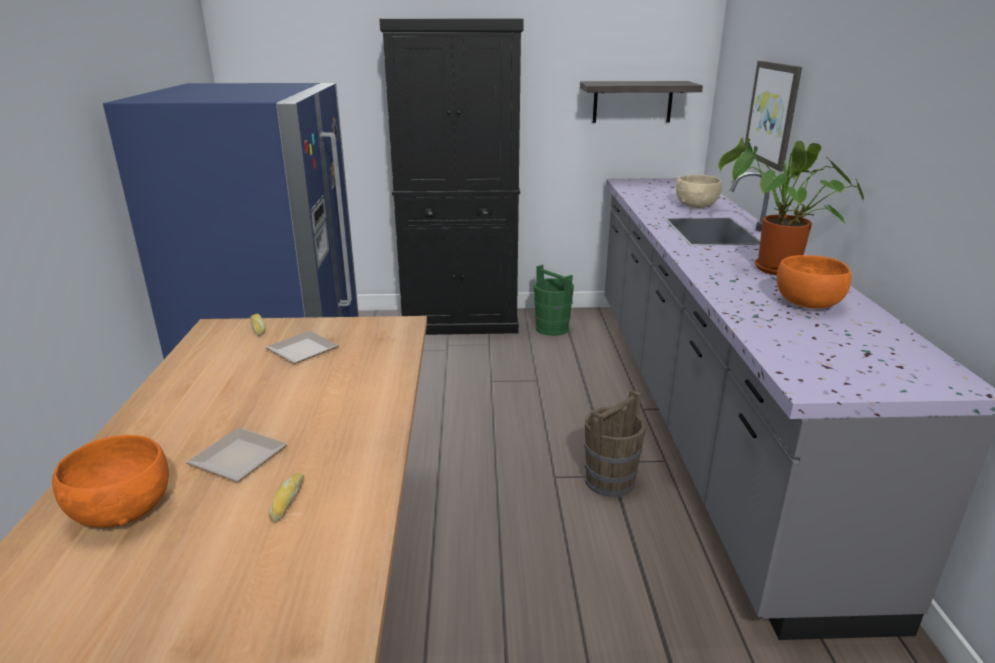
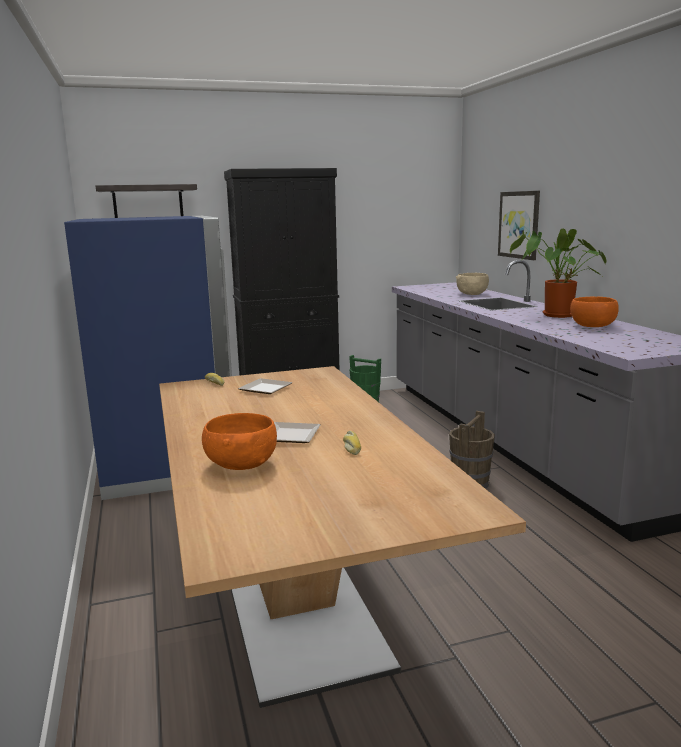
camera: 15 degrees left, 10 degrees down
shelf [580,81,703,123] -> shelf moved to [96,184,197,218]

